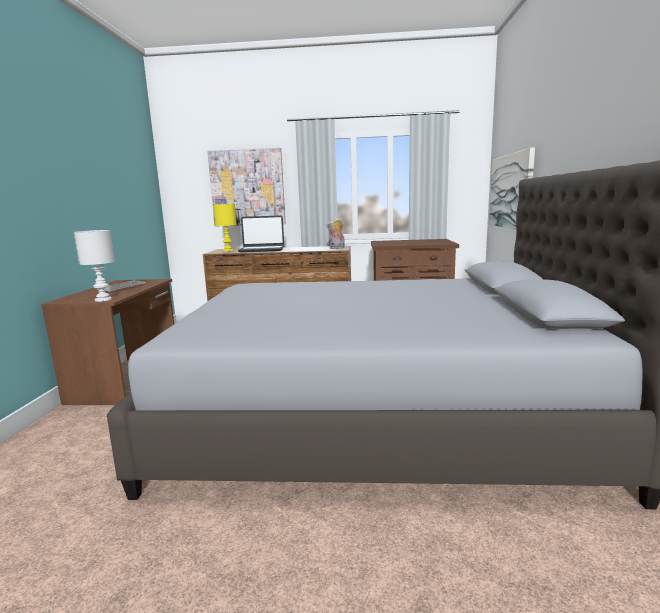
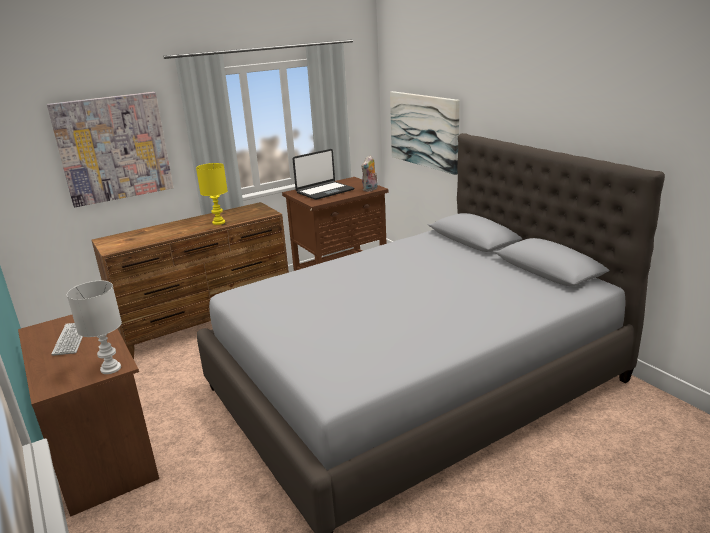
camera: 35 degrees left, 10 degrees up
yellow table lamp [213,204,237,251] -> yellow table lamp moved to [196,163,228,225]
laptop [238,215,284,252] -> laptop moved to [293,149,354,200]
plush toy [326,217,345,249] -> plush toy moved to [361,155,378,192]

